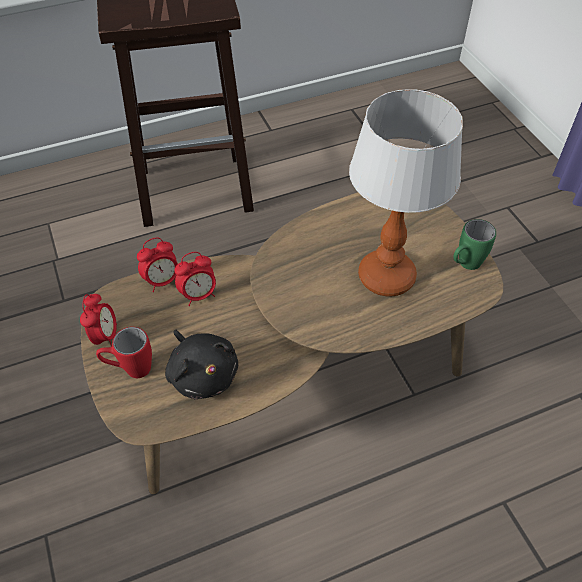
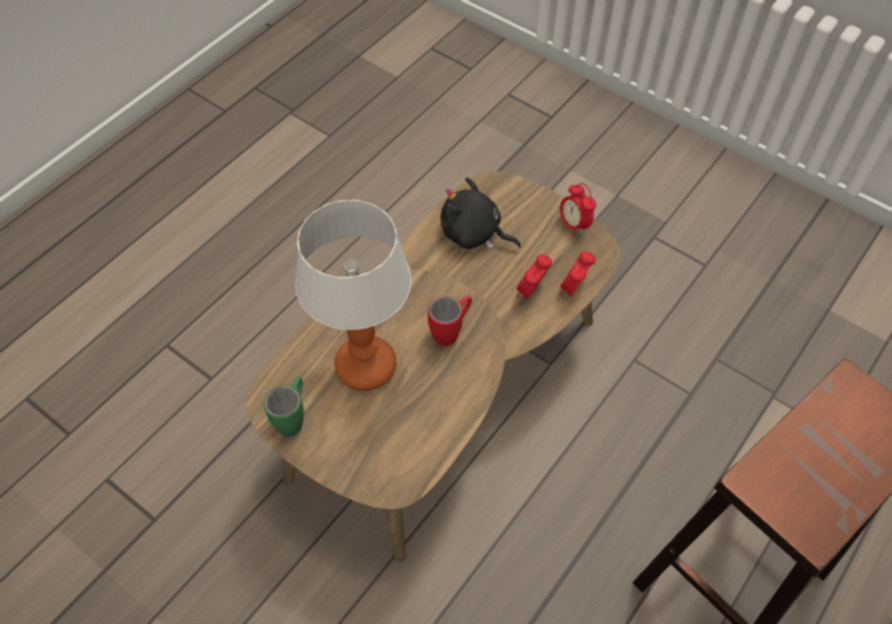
camera: 150 degrees right, 5 degrees up
red mug [96,327,152,378] -> red mug moved to [428,296,472,346]

